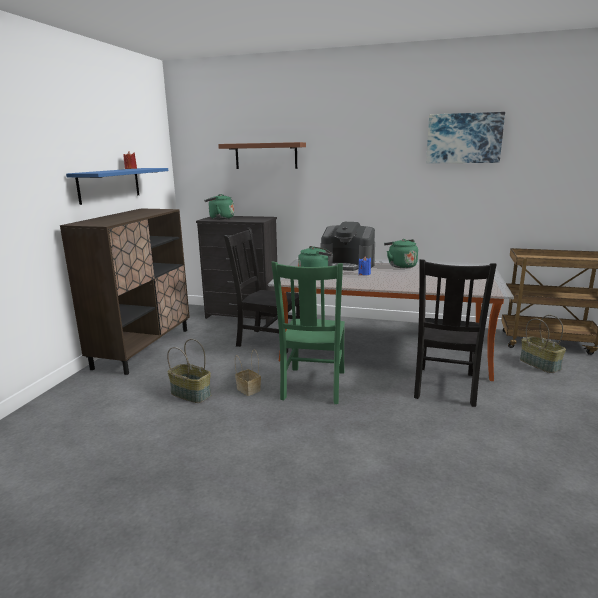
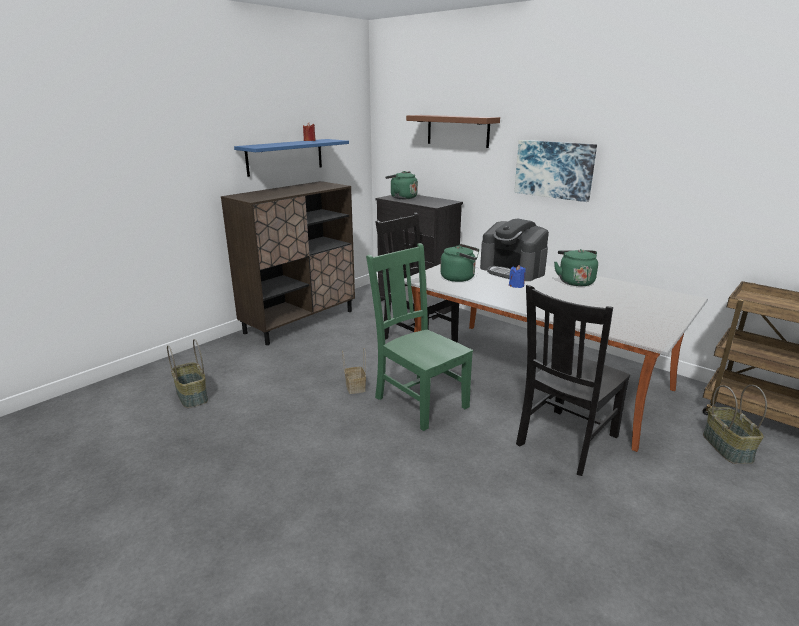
camera: 25 degrees right, 5 degrees up
basket [167,339,211,403] -> basket moved to [167,339,208,408]
green chair [271,262,345,404] -> green chair turned 105 degrees clockwise [366,243,473,431]
picture [426,112,505,163] -> picture moved to [514,140,597,202]

